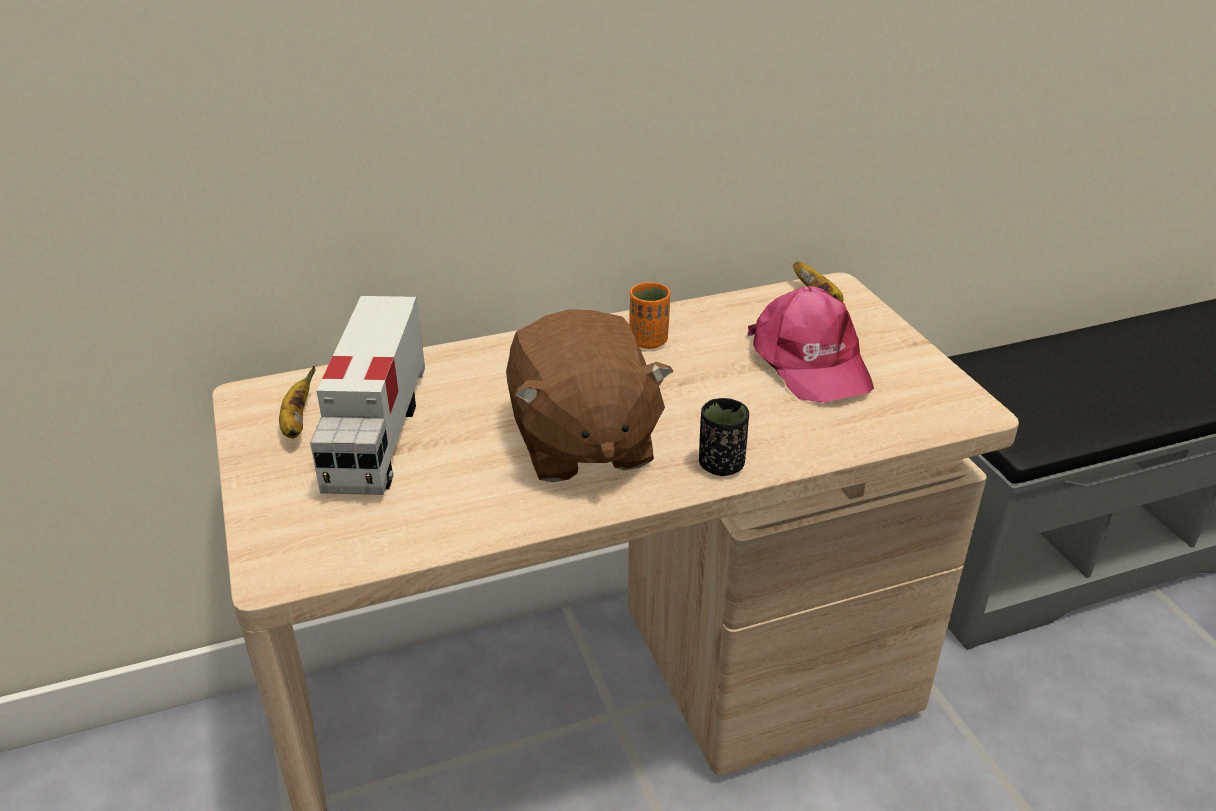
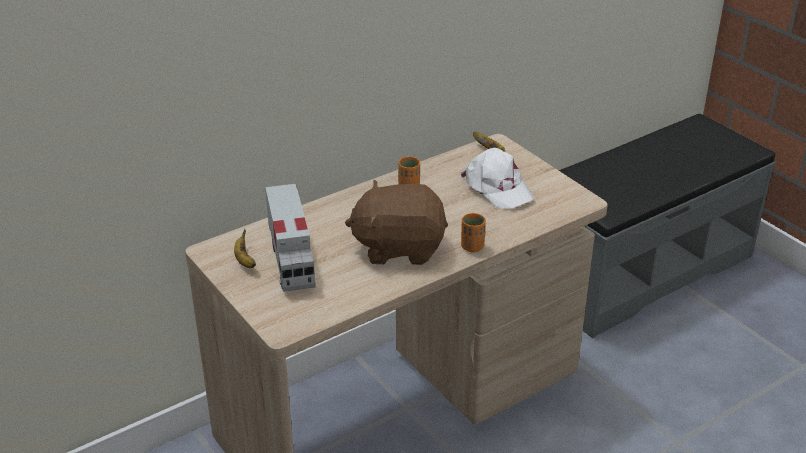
camera: 15 degrees left, 0 degrees up
brown plush toy [506,309,673,482] -> brown plush toy turned 120 degrees clockwise [345,180,448,265]
black cup [699,398,749,476] -> orange cup [461,213,486,252]
pink cap [747,286,874,403] -> white cap [461,148,534,208]

